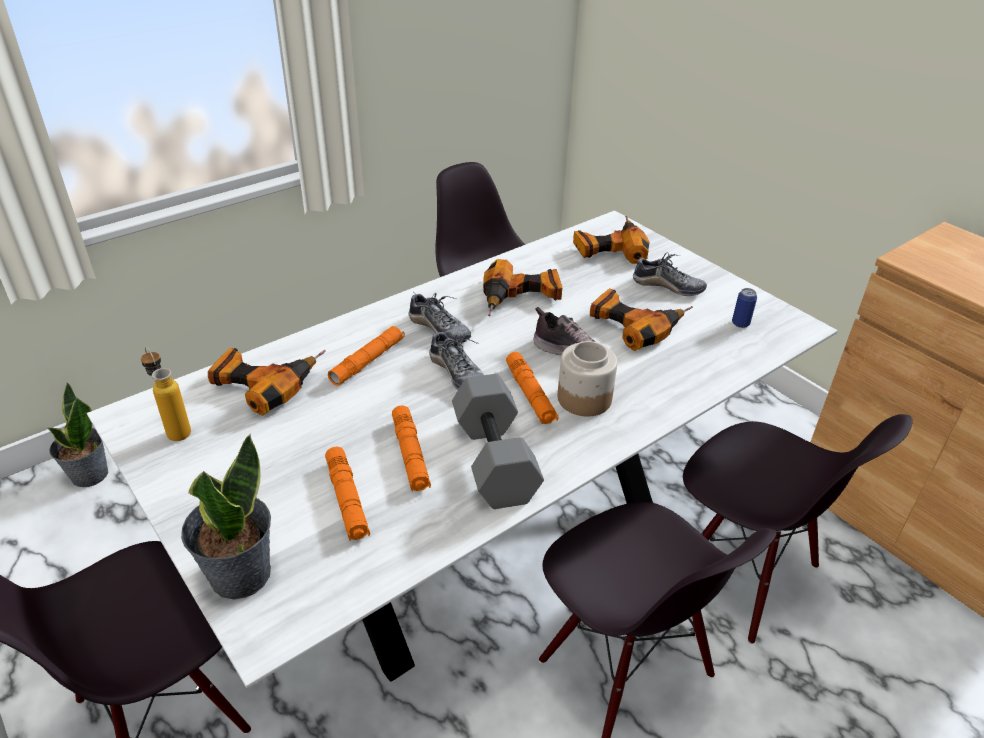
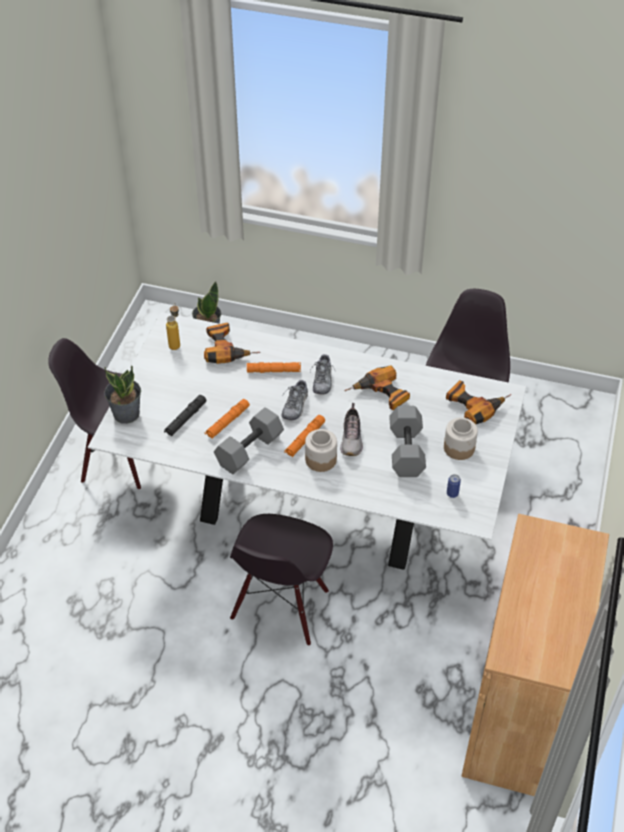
camera: 55 degrees right, 10 degrees up
orange flashlight [325,446,370,541] -> black flashlight [164,395,207,436]
power drill [590,289,693,351] -> grey dumbbell [389,406,426,477]
shoe [633,253,707,296] -> jar [444,418,478,460]
black chair [683,414,913,644] -> none

